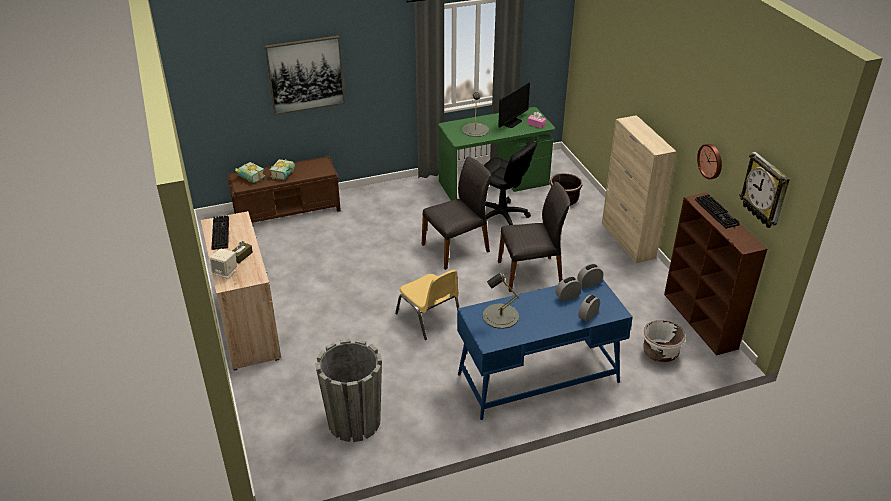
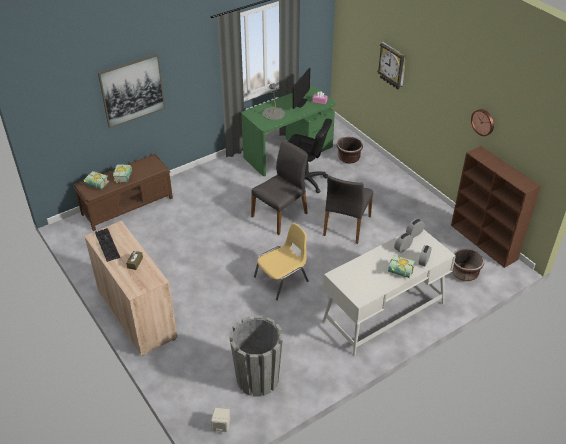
camera: 15 degrees left, 5 degrees up
beige speaker [209,248,237,279] -> beige speaker moved to [211,408,230,432]
yellow chair [395,270,459,340] -> yellow chair turned 75 degrees counterclockwise [254,223,309,300]
blue desk [457,279,633,420] -> white desk [323,229,456,356]
grey table lamp [483,273,520,329] -> none
grey chair [498,182,570,292] -> grey chair turned 135 degrees clockwise [323,175,373,244]
beige cabinet [602,115,676,263] -> none
white planter [643,320,686,362] -> brown planter [452,249,484,281]
keyboard [695,194,740,229] -> none
wall clock [739,152,790,228] -> wall clock moved to [377,42,406,90]
none -> book [388,255,415,278]

